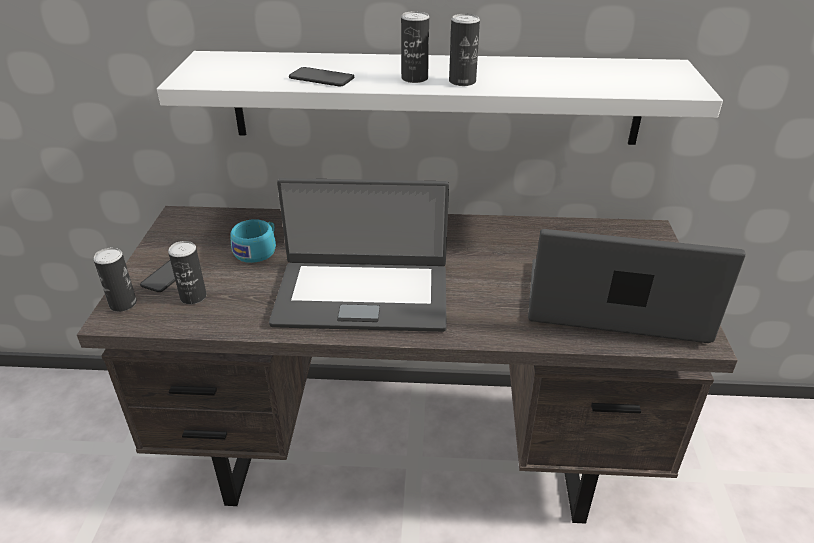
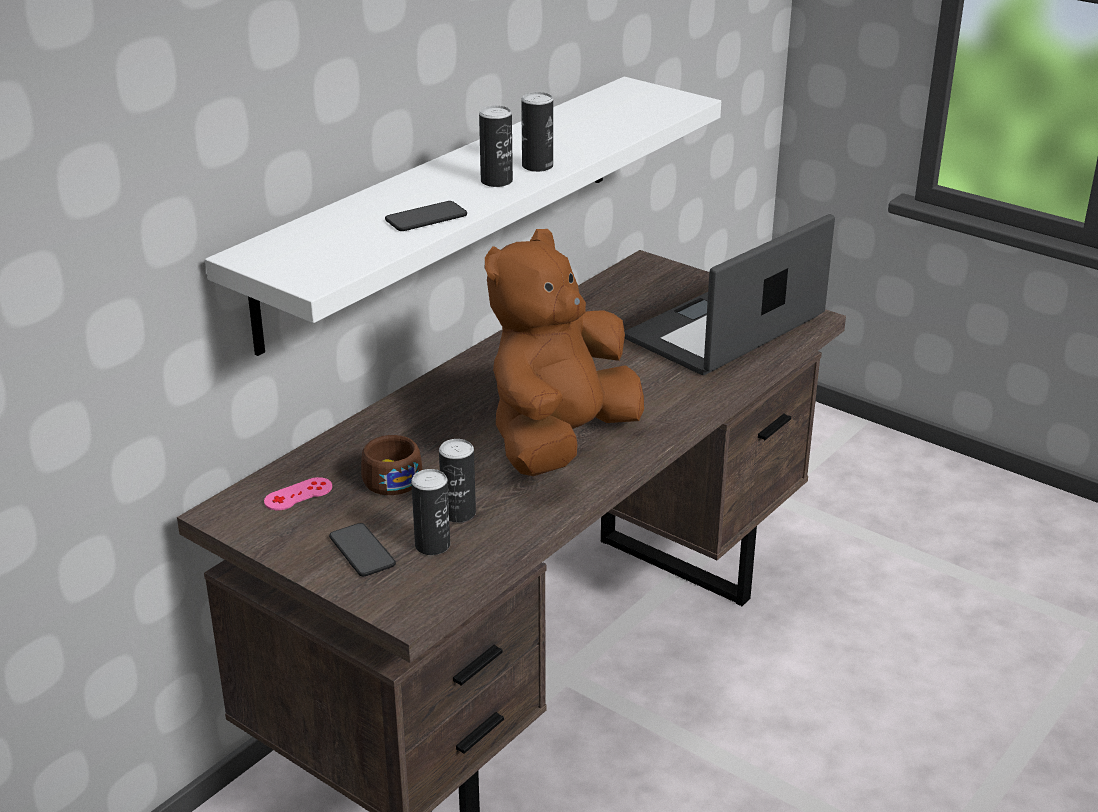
camera: 55 degrees left, 5 degrees down
can [93,248,137,312] -> can moved to [439,439,476,523]
turquoise cup [230,219,276,263] -> brown cup [361,435,422,495]
laptop [269,178,449,332] -> brown plush toy [485,229,644,476]
none -> pink game controller [264,477,332,511]

